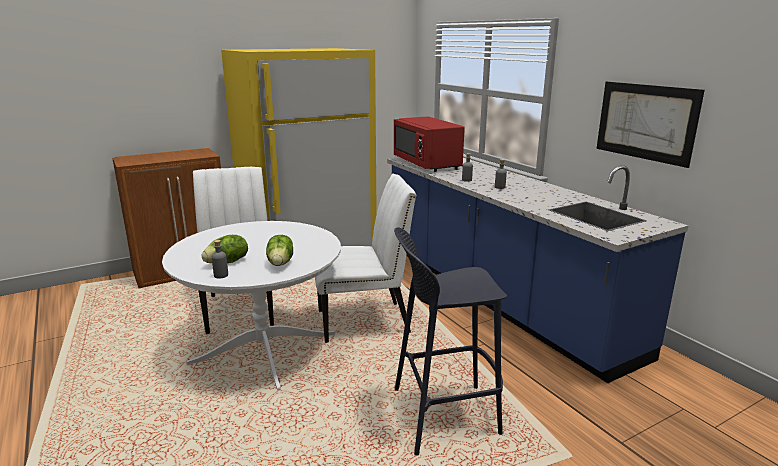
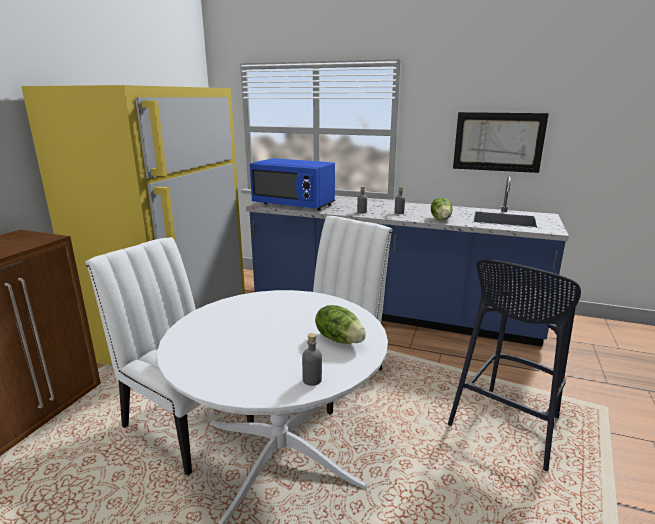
camera: 40 degrees left, 0 degrees up
lettuce [202,235,248,263] -> lettuce moved to [431,198,452,220]
red microwave [394,116,465,172] -> blue microwave [250,158,335,211]

